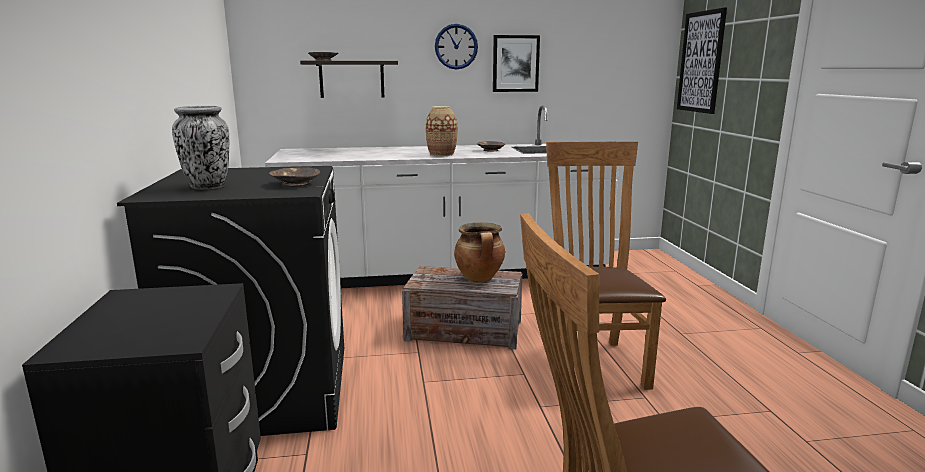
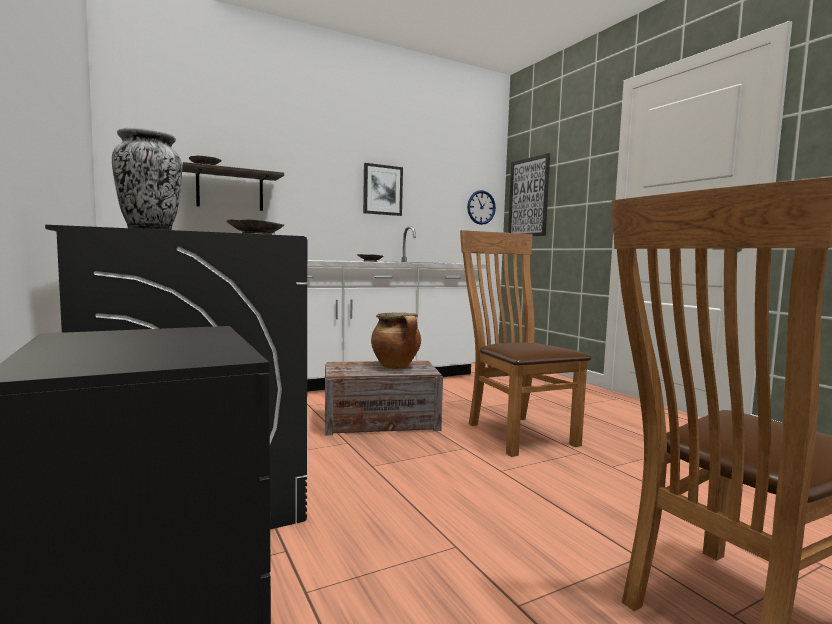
camera: 20 degrees left, 10 degrees down
vase [426,106,457,156] -> none
wall clock [435,24,478,70] -> wall clock moved to [467,190,496,225]

